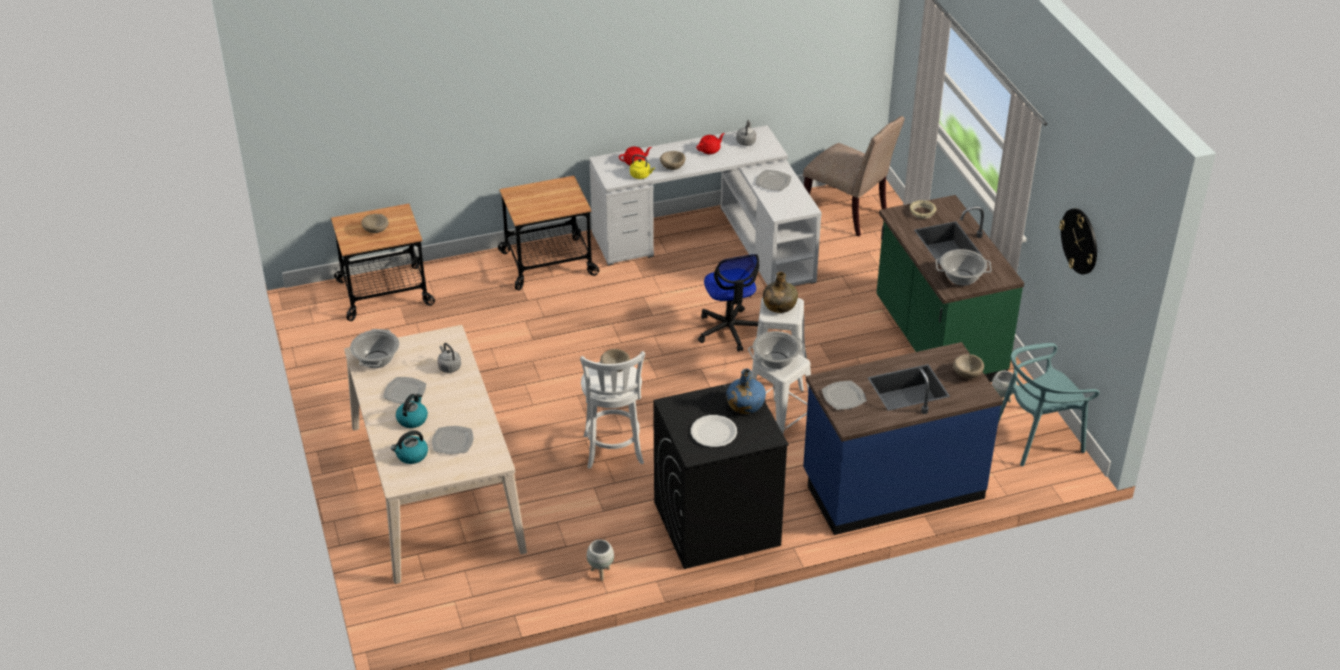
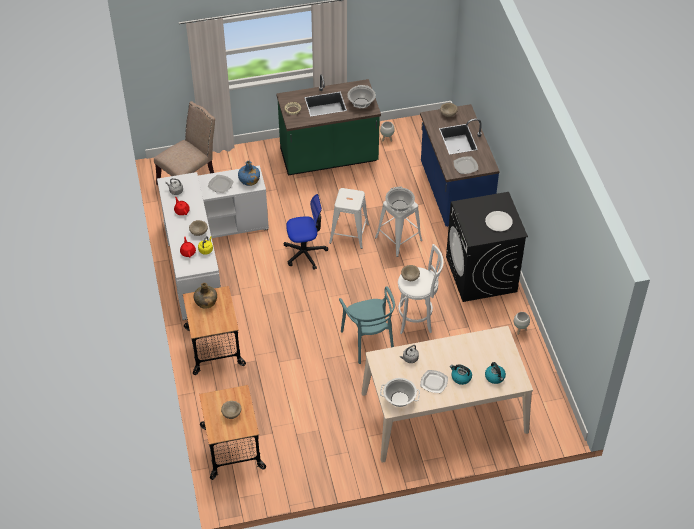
camera: 85 degrees left, 10 degrees up
plate [432,426,473,454] -> none
blue bottle [726,368,766,414] -> blue bottle moved to [238,161,260,186]
green bottle [763,272,798,313] -> green bottle moved to [193,283,217,309]
turquoise chair [998,343,1099,466] -> turquoise chair moved to [339,286,395,364]
wall clock [1059,208,1097,274] -> none

